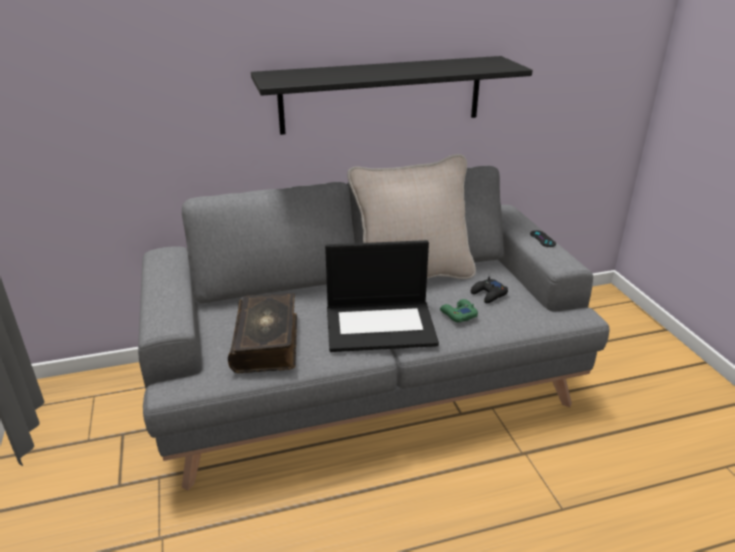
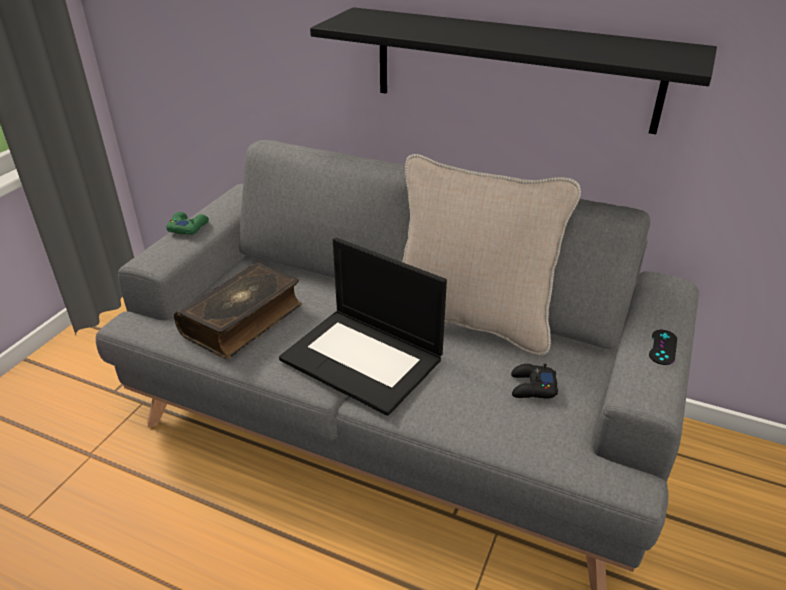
camera: 40 degrees right, 5 degrees up
green game controller [440,299,478,322] -> green game controller moved to [166,212,209,235]

